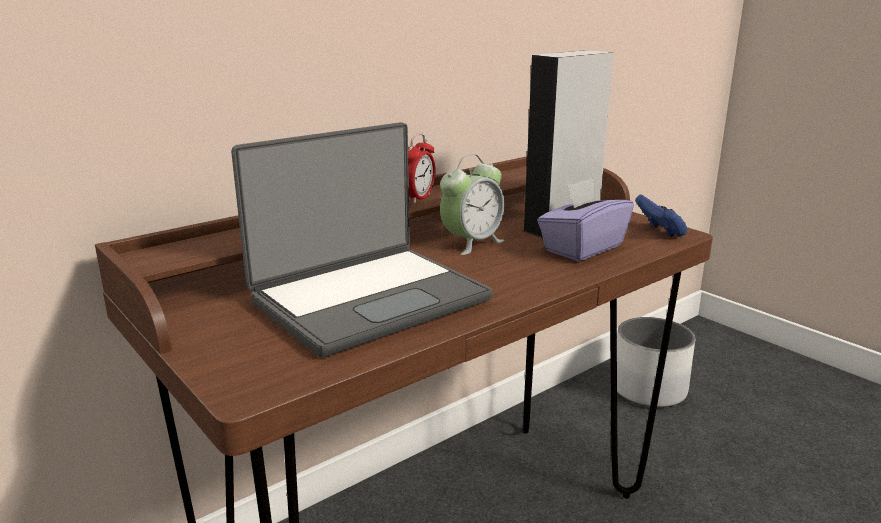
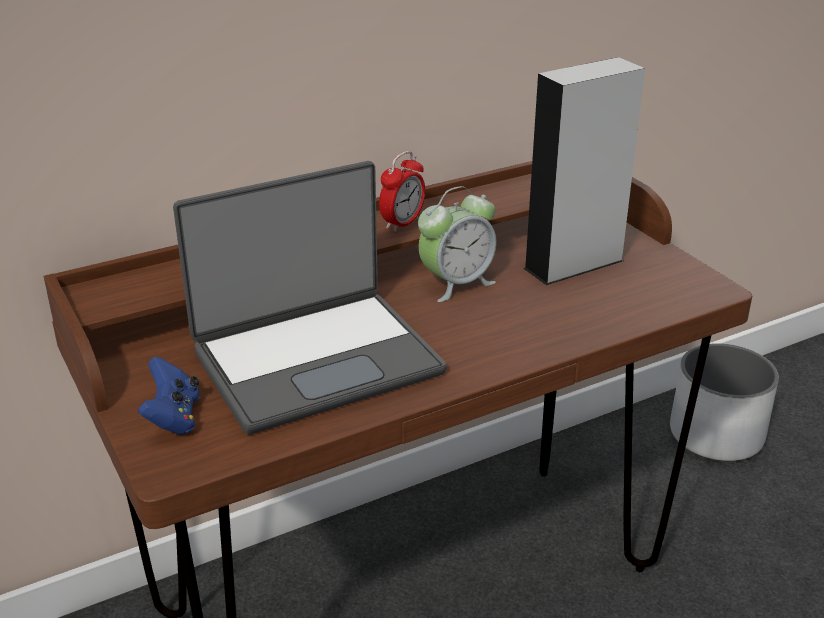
camera: 10 degrees right, 10 degrees up
purple tissue box [537,178,634,261] -> none
blue game controller [635,194,688,237] -> blue game controller moved to [138,357,199,435]

